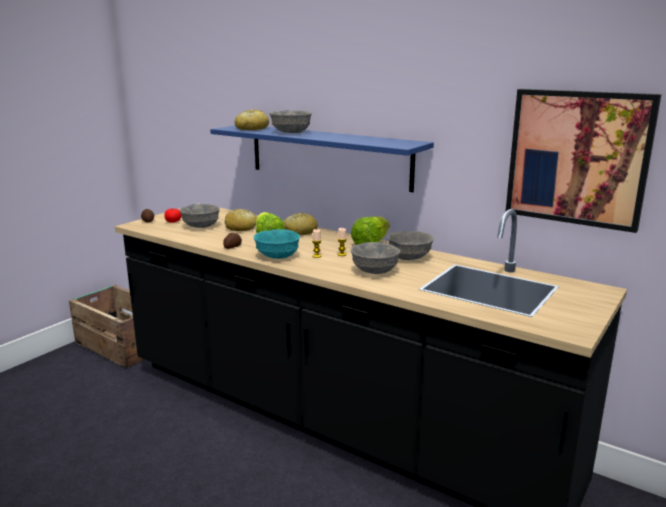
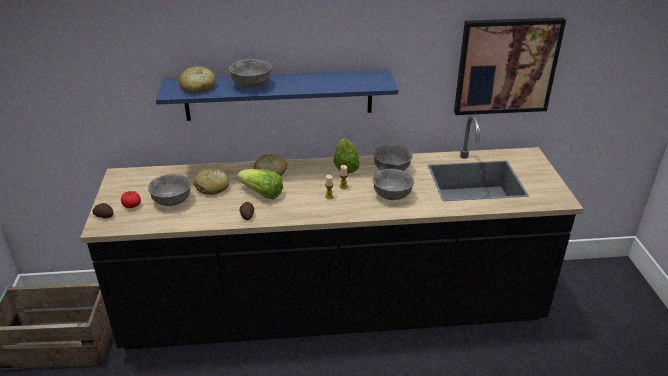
camera: 40 degrees left, 15 degrees up
turquoise bowl [254,229,300,259] -> none

